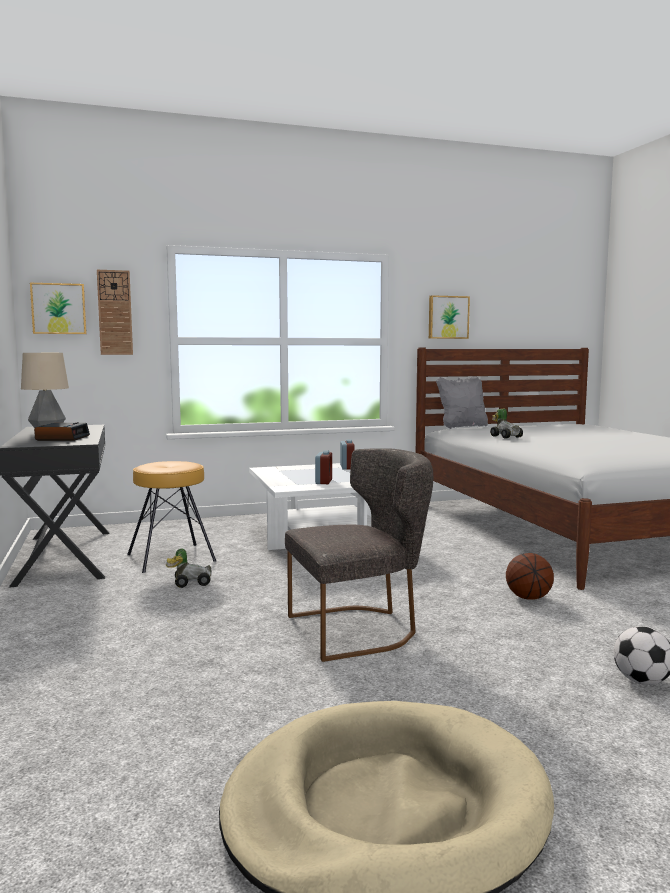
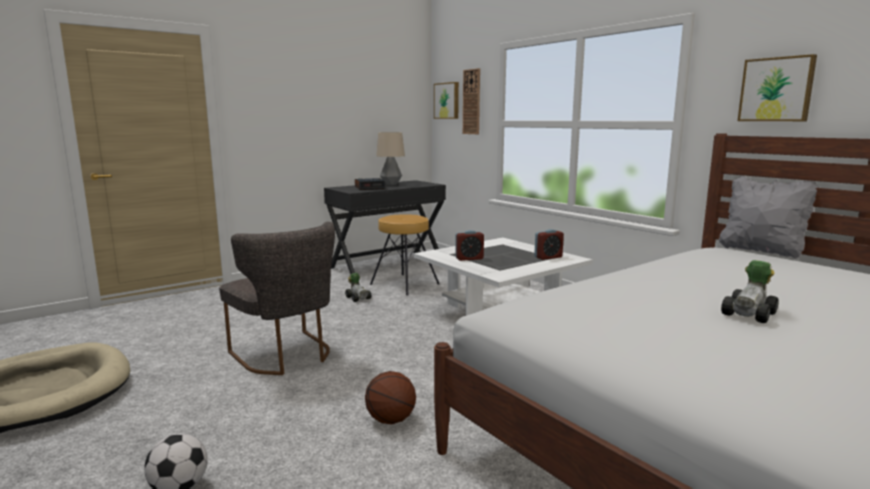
camera: 70 degrees right, 5 degrees up
toy car [490,409,523,439] -> toy car moved to [721,260,779,323]

